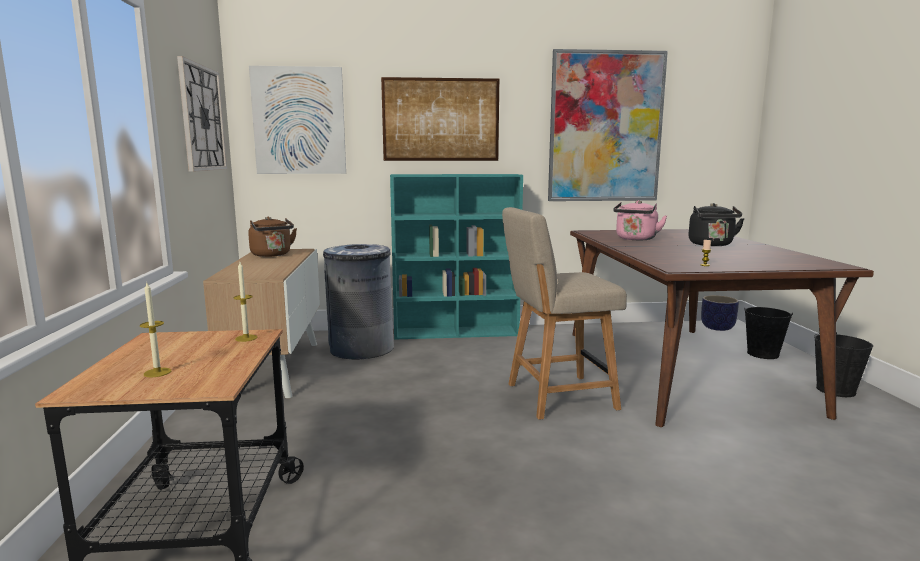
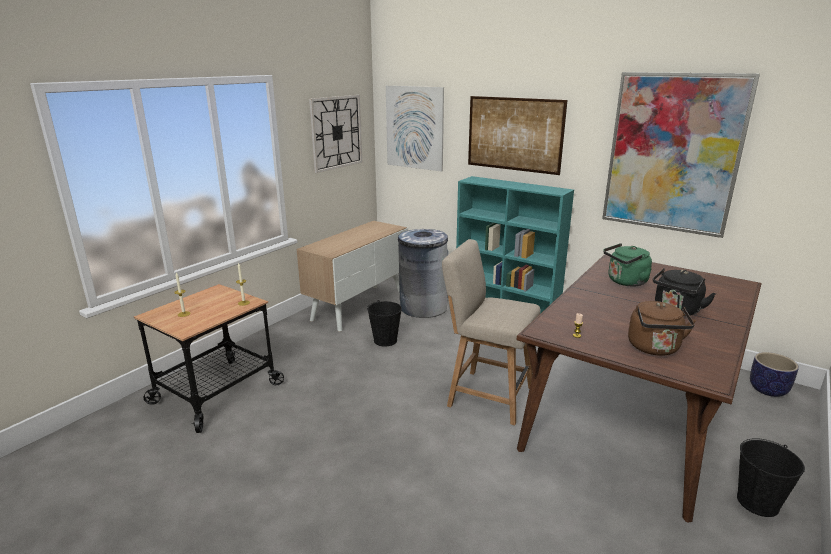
camera: 40 degrees right, 10 degrees up
brown kettle [248,217,297,257] -> brown kettle moved to [628,301,696,356]
pink kettle [613,200,667,240] -> green kettle [603,243,652,287]
black bucket [744,307,793,359] -> black bucket moved to [367,300,402,347]

